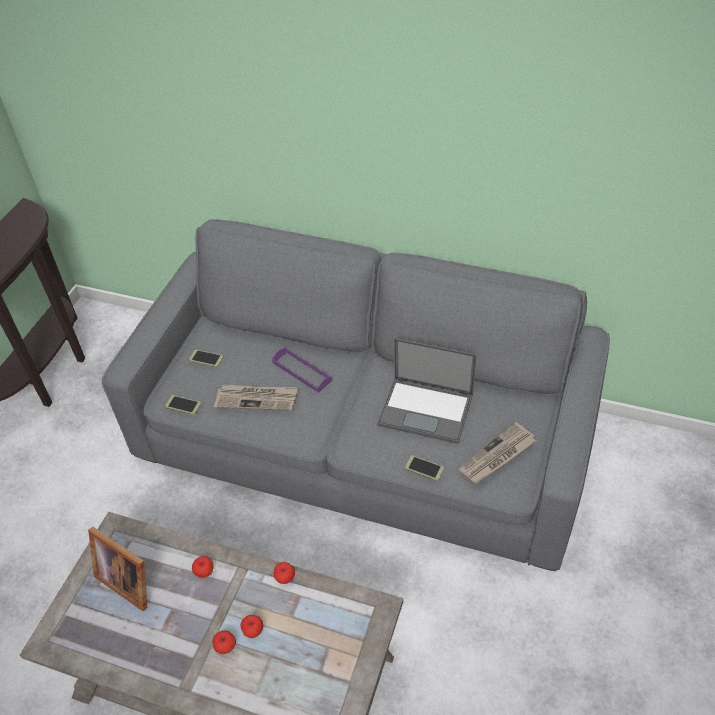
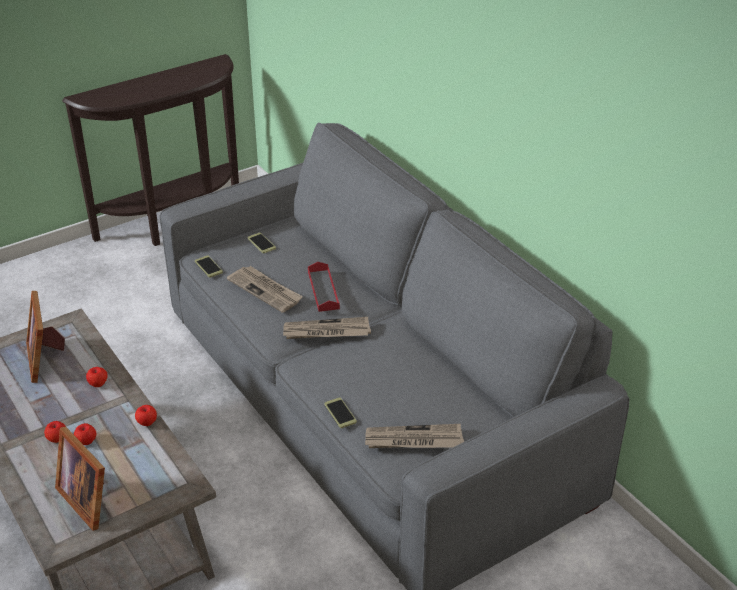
camera: 35 degrees right, 10 degrees down
purple tray [272,348,332,393] -> red tray [308,262,340,312]
laptop [377,338,477,444] -> none
none -> picture frame [55,426,105,531]
none -> newspaper [283,317,371,339]

